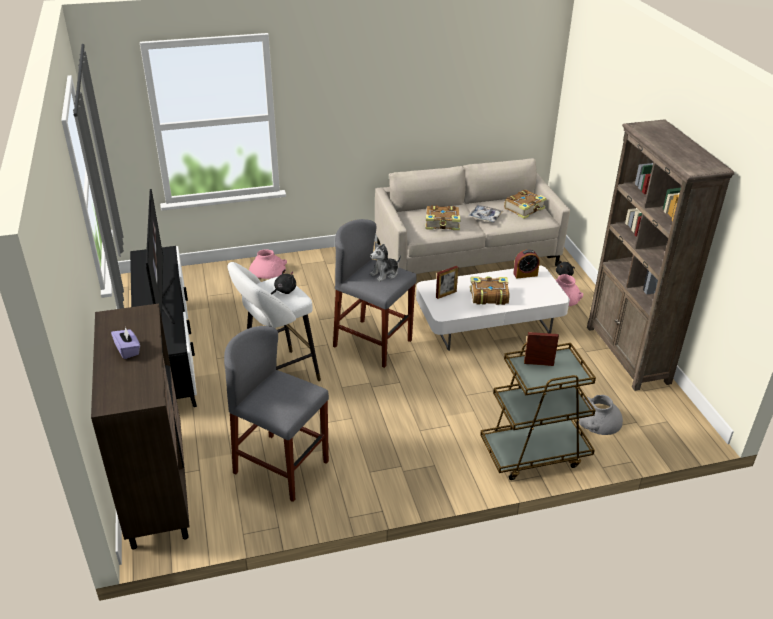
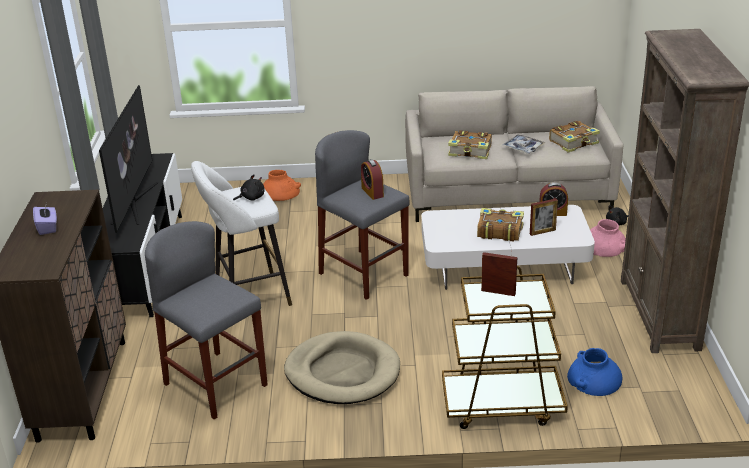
camera: 15 degrees right, 5 degrees down
pink vase [249,249,287,279] -> orange vase [263,170,301,201]
plush toy [370,242,401,282] -> alarm clock [361,159,384,200]
picture frame [436,266,458,299] -> picture frame moved to [530,199,558,236]
grey vase [579,395,623,435] -> blue vase [567,348,622,396]
none -> beige dog bed [284,331,400,404]

